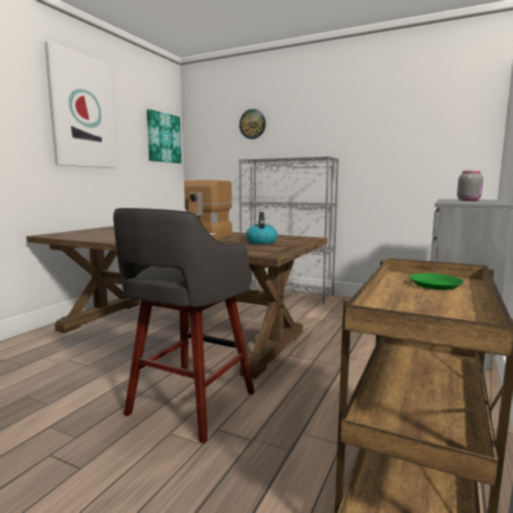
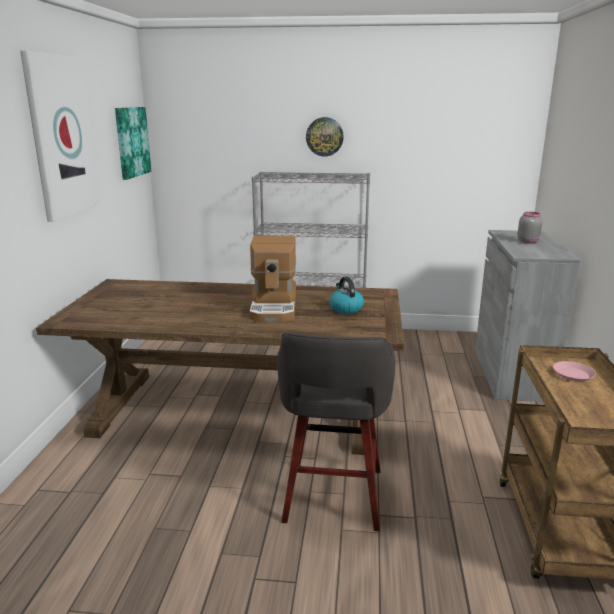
camera: 20 degrees left, 10 degrees up
wall clock [239,109,266,139] -> wall clock moved to [306,117,344,157]
green plate [410,273,464,290] -> pink plate [553,361,596,381]

